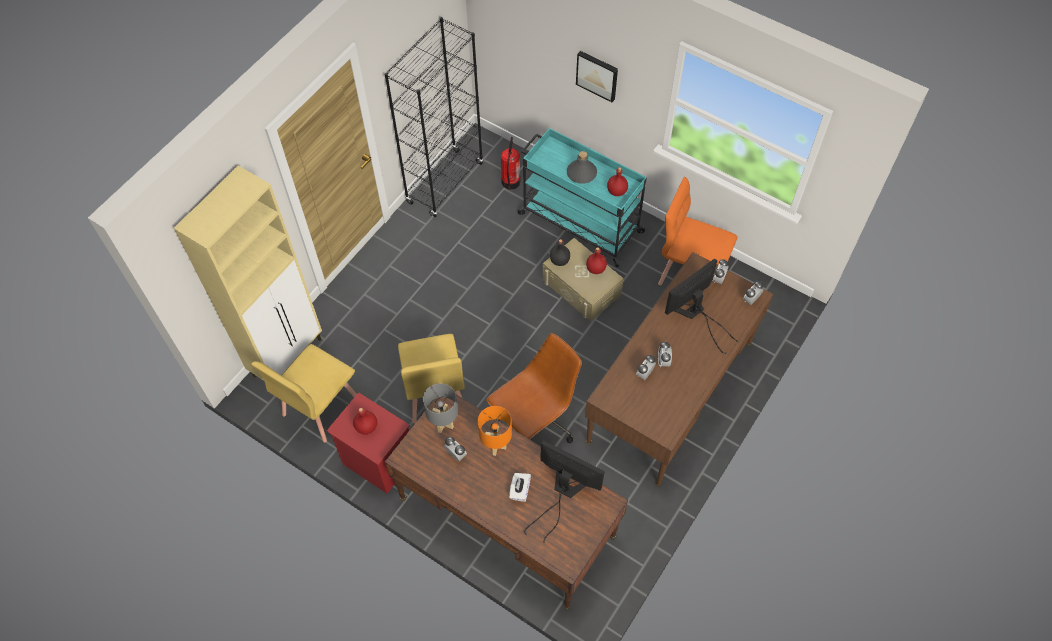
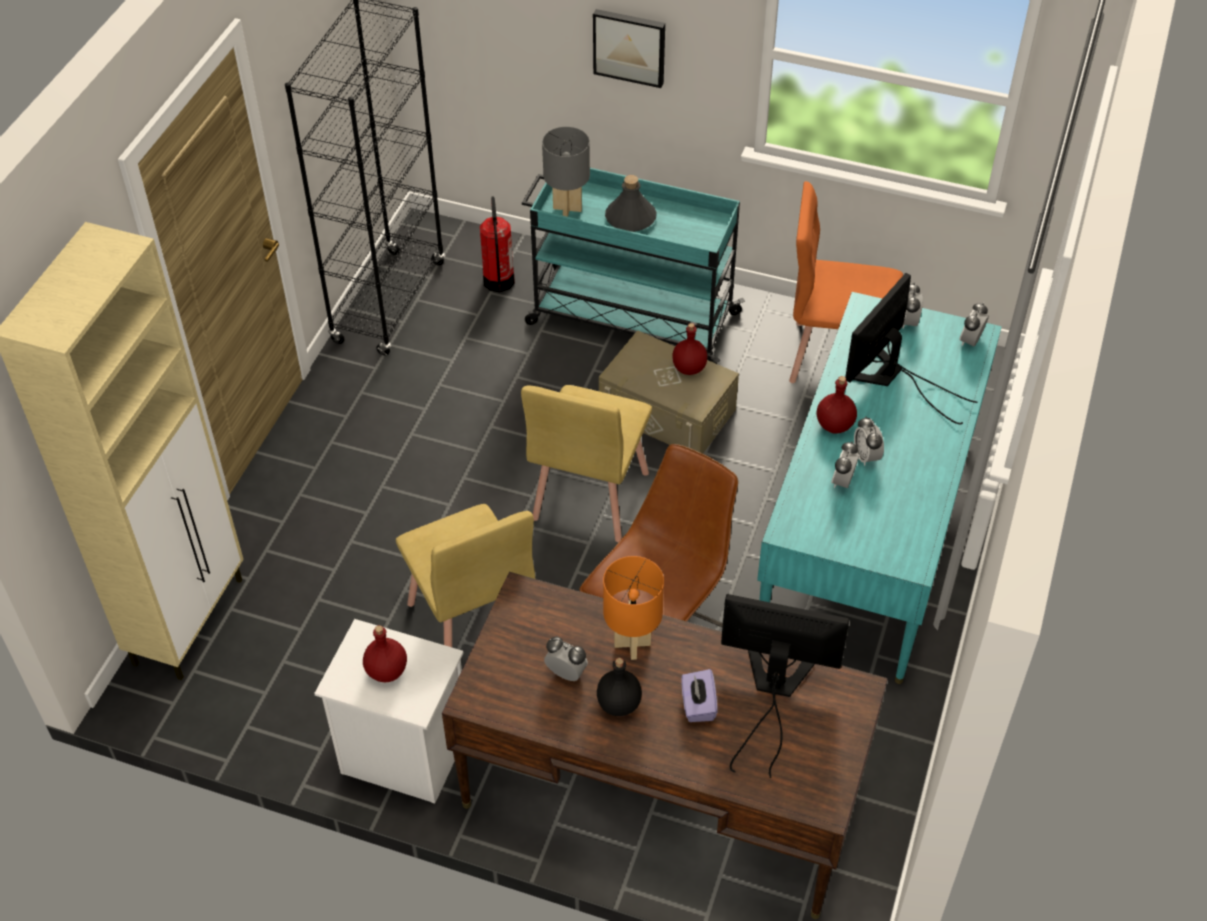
camera: 15 degrees left, 10 degrees down
yellow chair [251,344,357,442] -> yellow chair moved to [521,385,652,542]
red nightstand [327,392,410,494] -> white nightstand [314,619,464,804]
grey table lamp [423,383,458,433] -> grey table lamp moved to [542,127,590,217]
white tissue box [509,473,531,502] -> purple tissue box [681,669,717,722]
black bottle [550,239,570,266] -> black bottle moved to [597,658,642,716]
brown desk [585,252,773,487] -> turquoise desk [757,292,1002,684]
red bottle [607,167,628,196] -> red bottle moved to [817,376,857,434]

